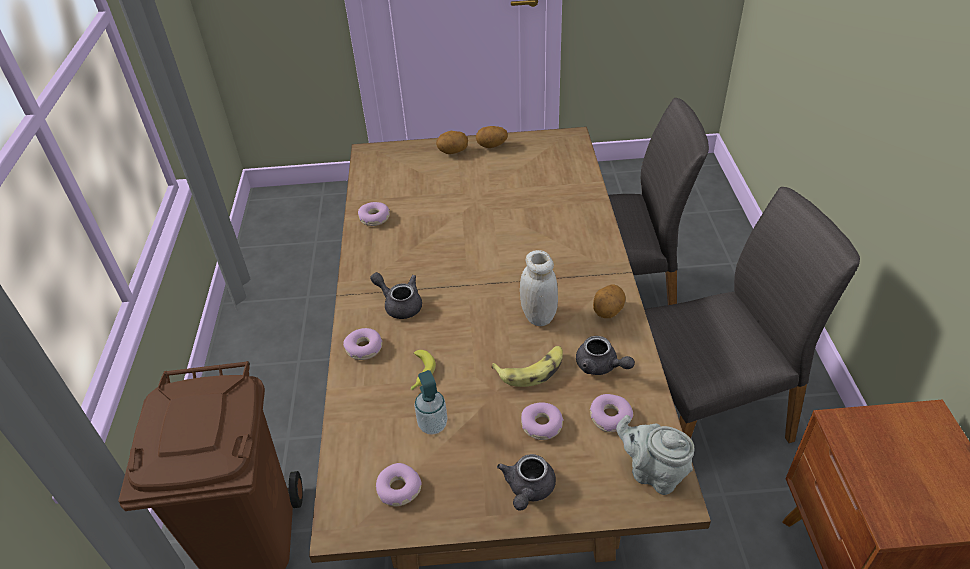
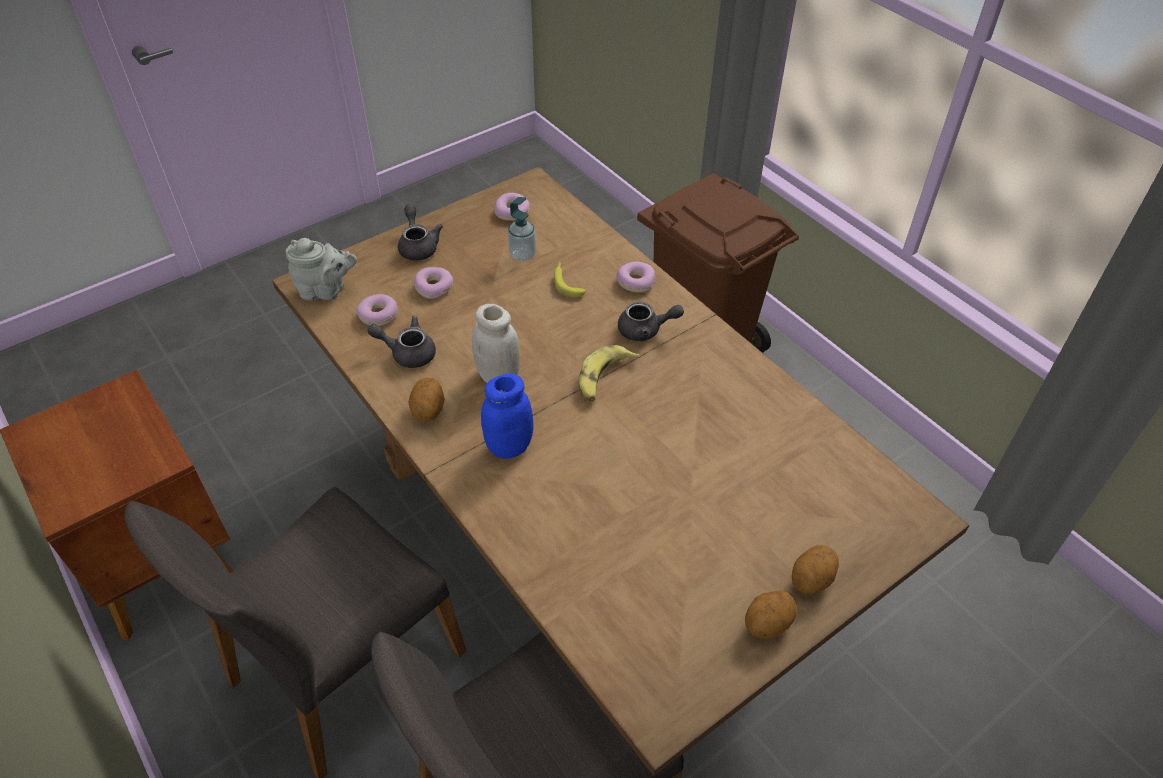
camera: 145 degrees right, 5 degrees up
donut [358,202,390,226] -> none
banana [491,346,563,387] -> banana moved to [579,345,640,402]
none -> blue jar [481,373,533,459]

